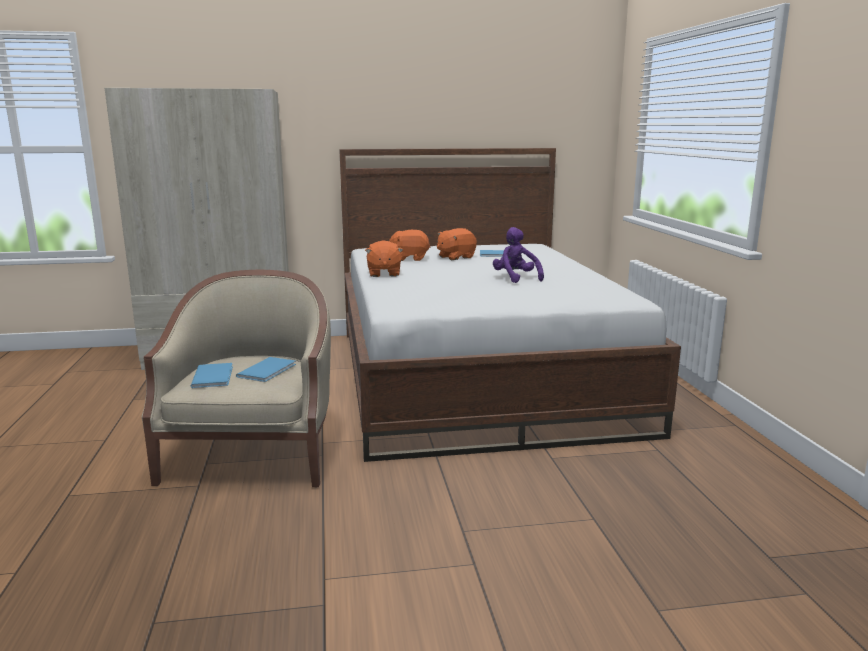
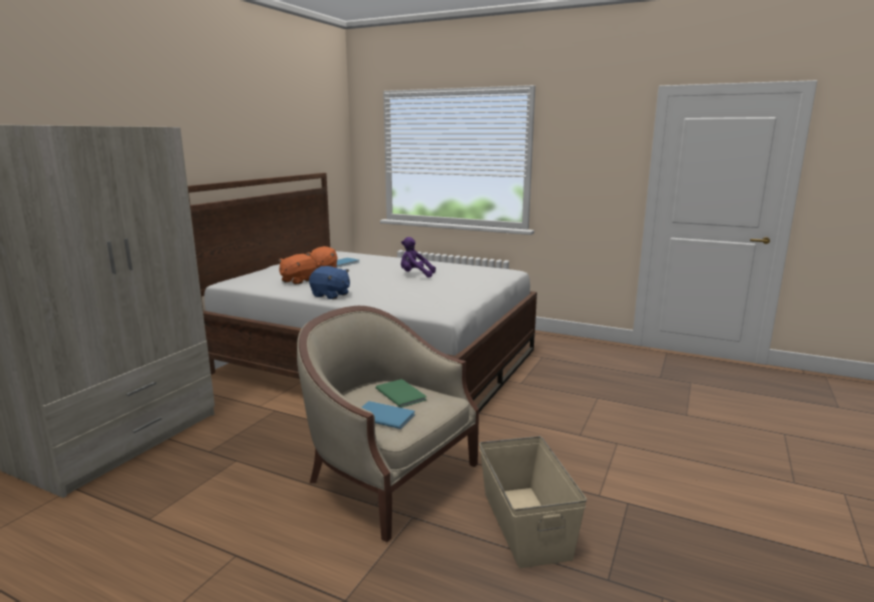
camera: 55 degrees left, 0 degrees up
blue book [236,357,296,382] -> green book [375,379,427,408]
orange plush toy [365,240,403,277] -> blue plush toy [309,266,350,299]
none -> beige storage box [479,436,587,568]

